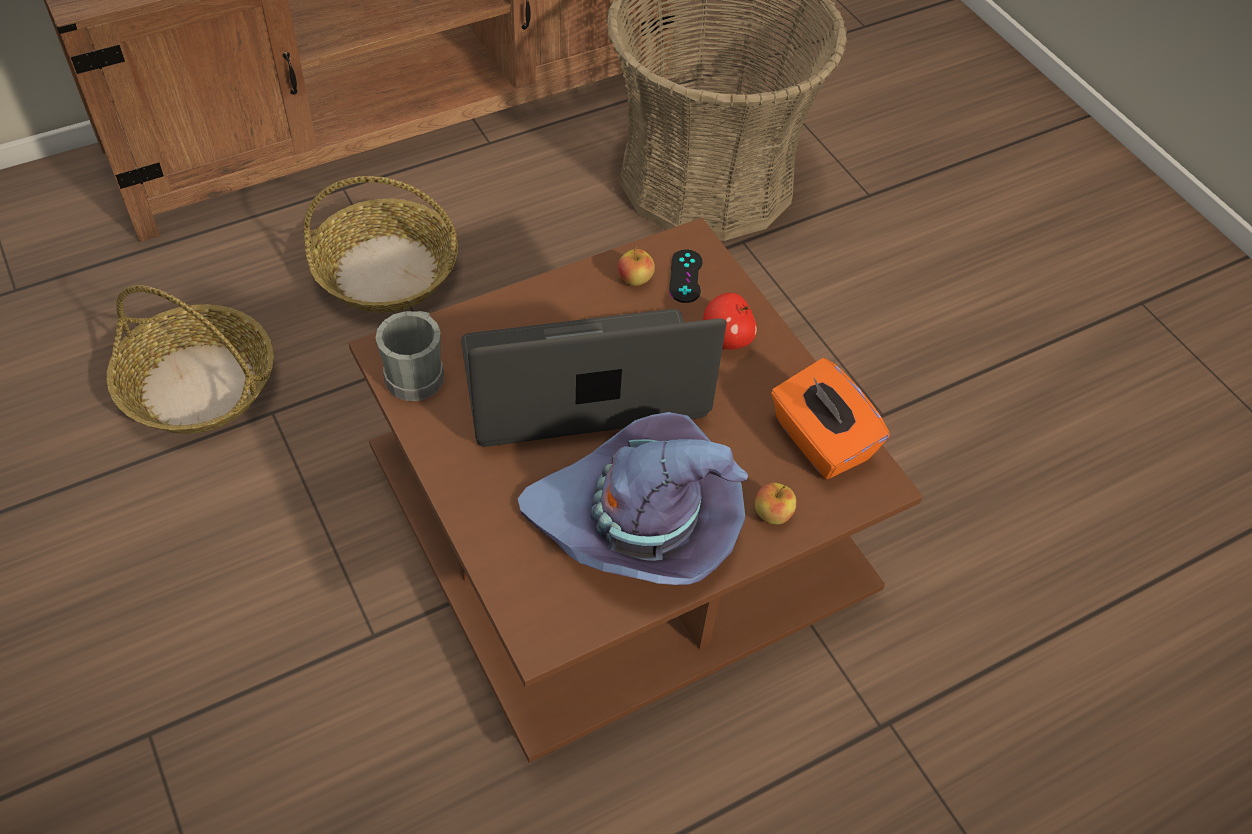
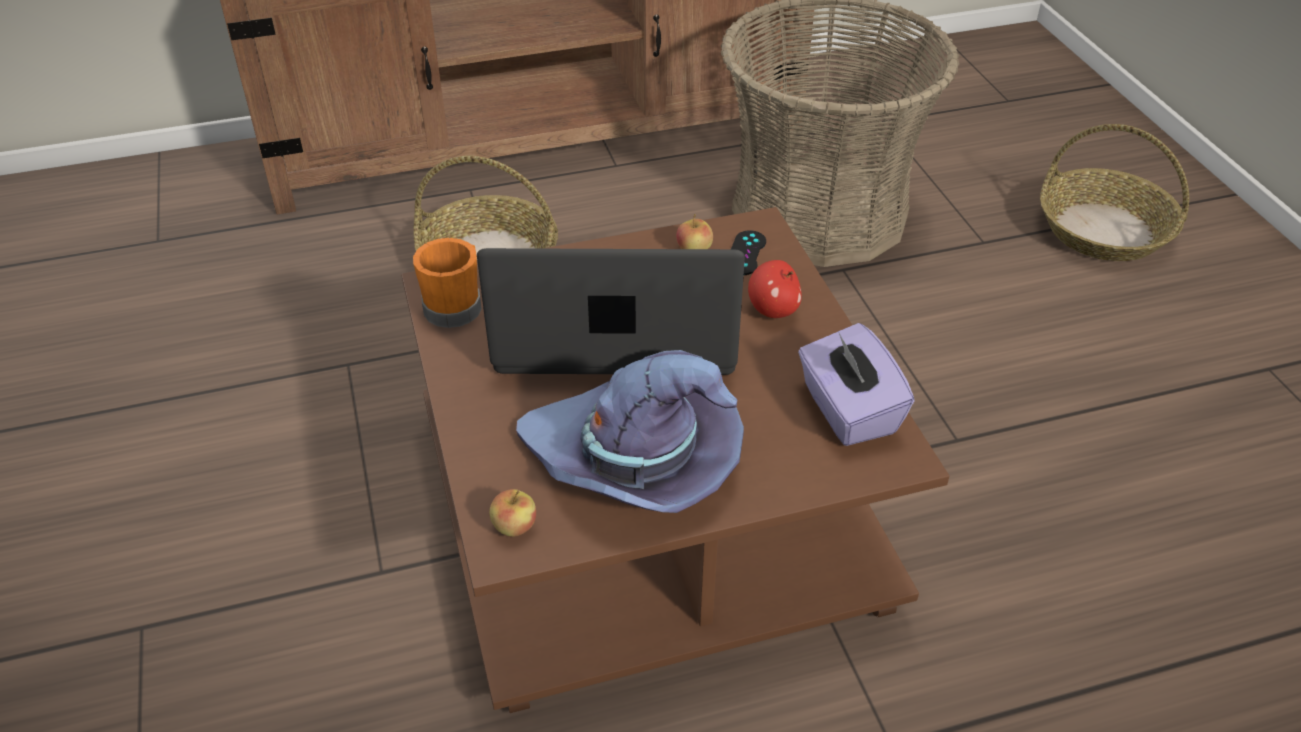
camera: 15 degrees right, 10 degrees down
basket [107,285,274,434] -> basket moved to [1040,124,1189,261]
grey mug [376,311,444,401] -> orange mug [413,238,482,328]
apple [755,482,797,525] -> apple moved to [489,489,536,537]
orange tissue box [771,358,890,479] -> purple tissue box [798,323,915,446]

